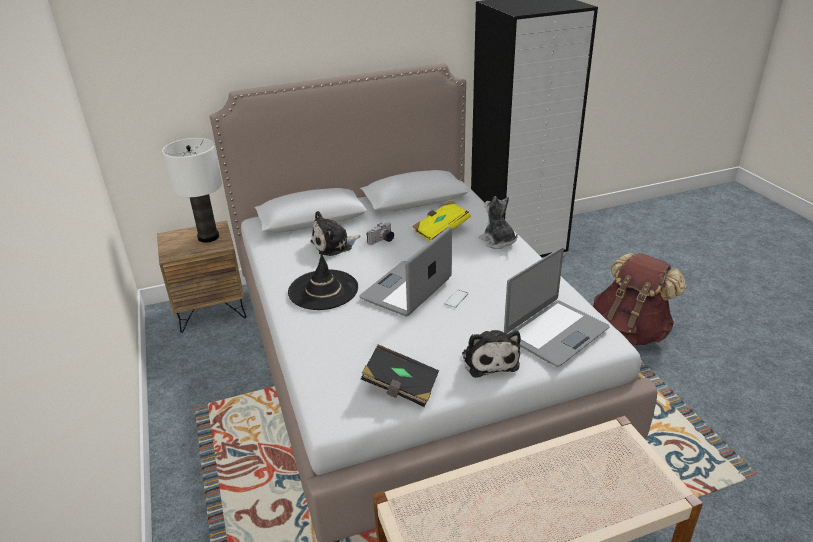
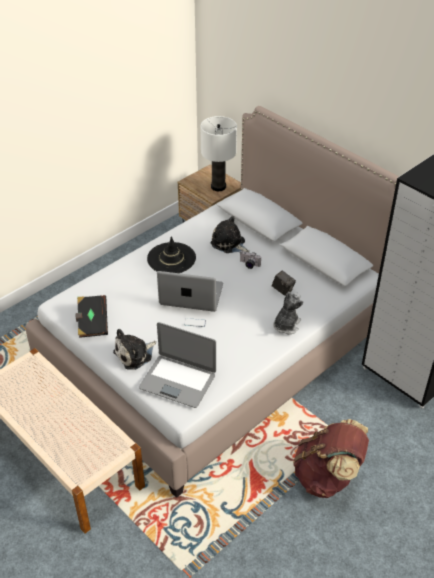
camera: 65 degrees right, 10 degrees up
yellow book [413,200,471,241] -> camera [272,270,296,296]

